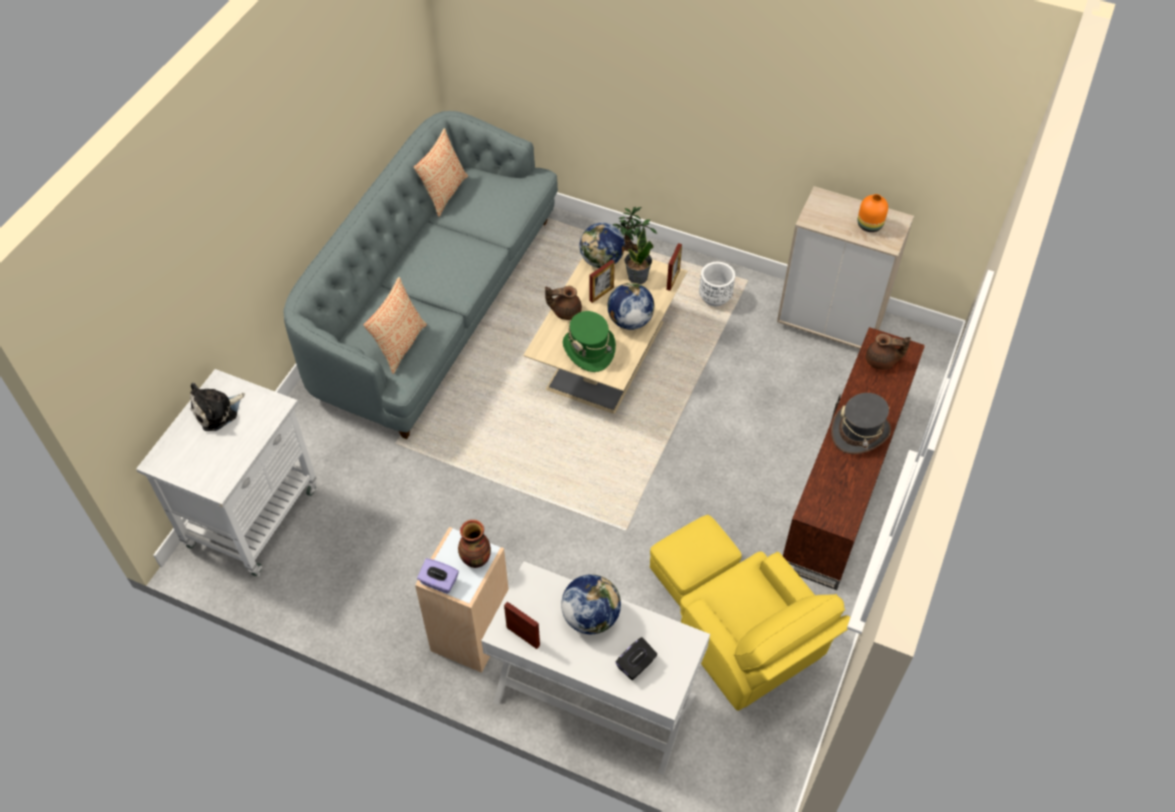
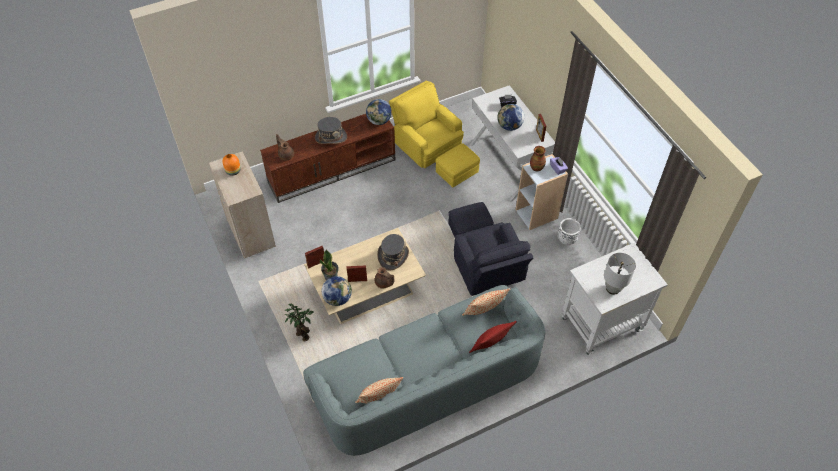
camera: 140 degrees left, 0 degrees up
plush toy [190,383,245,431] -> white table lamp [604,253,636,295]
green hat [563,311,616,372] -> grey hat [377,234,409,271]
globe [607,282,655,330] -> globe moved to [366,99,392,125]
yellow armchair [650,515,850,711] -> yellow armchair turned 45 degrees counterclockwise [389,81,480,188]
white planter [699,262,735,306] -> white planter moved to [558,218,581,245]
none -> black armchair [448,202,533,296]
none -> red pillow [469,321,517,353]

